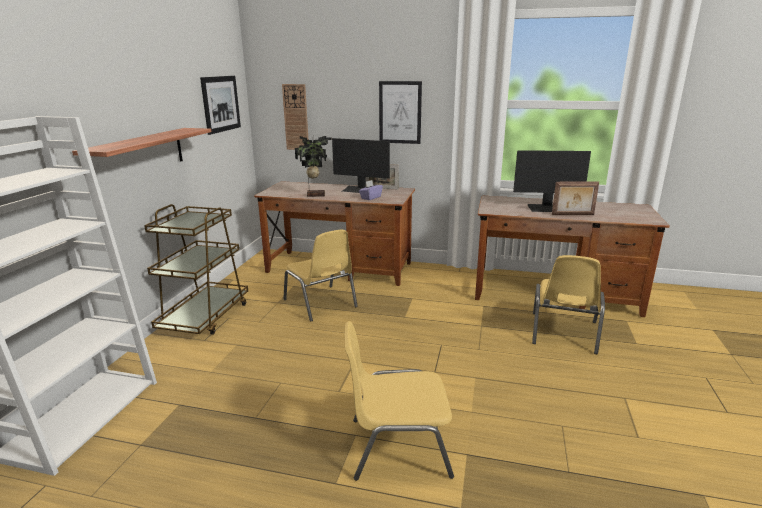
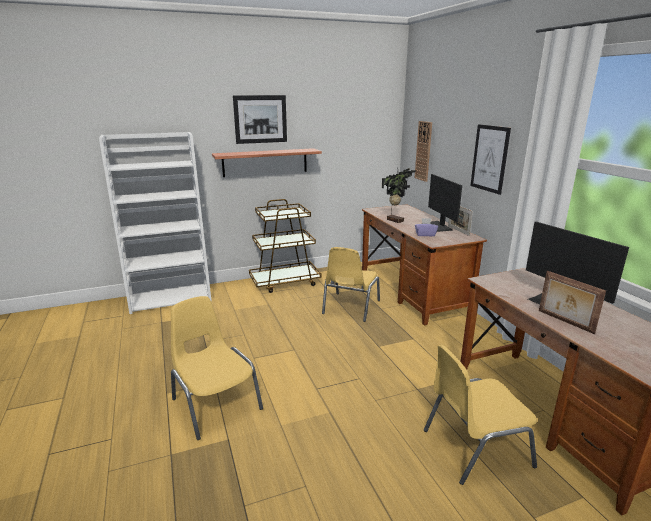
camera: 55 degrees right, 0 degrees up
picture [200,76,241,135] -> picture moved to [233,95,287,144]

